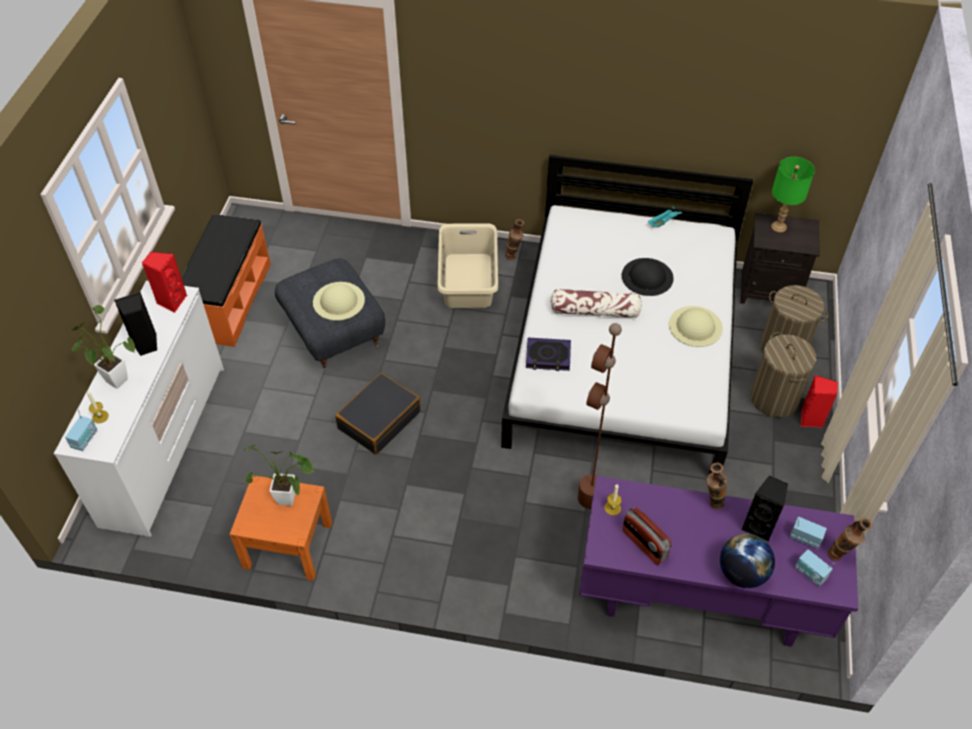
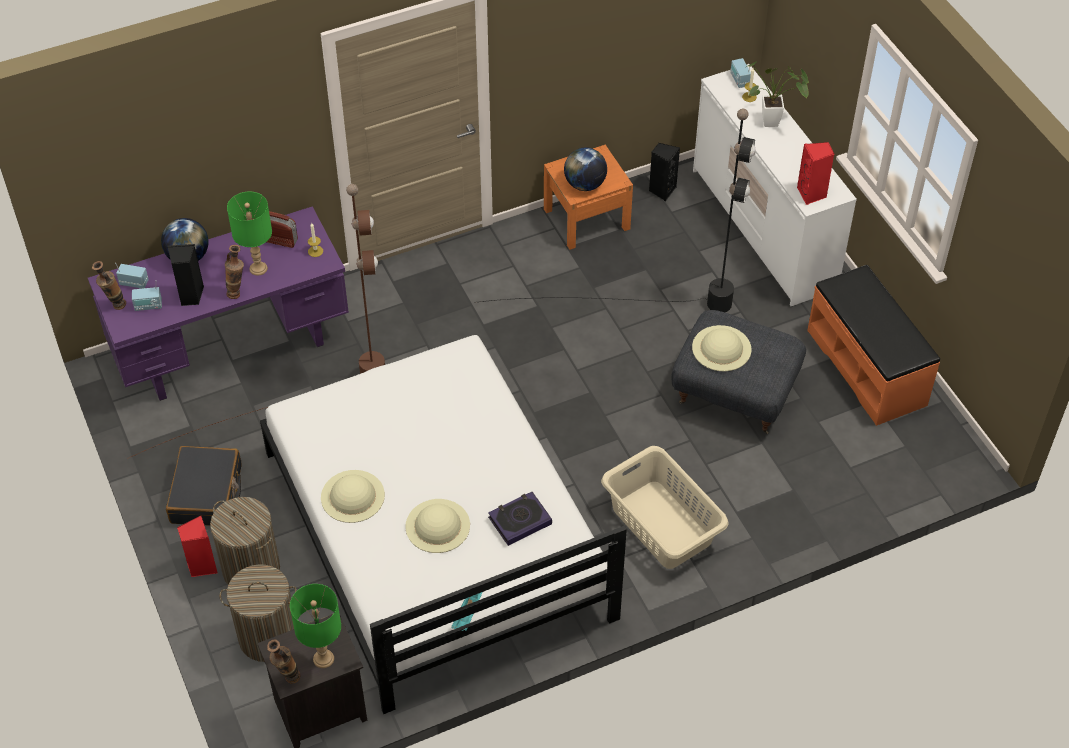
camera: 145 degrees right, 0 degrees up
black speaker [114,292,157,356] -> black speaker moved to [649,143,680,201]
potted plant [244,445,314,506] -> globe [564,147,607,191]
black suitcase [335,373,421,454] -> black suitcase moved to [166,446,242,526]
vase [505,219,524,260] -> vase moved to [267,640,301,684]
book [526,337,571,371] -> book moved to [488,492,552,546]
pillow [550,289,642,318] -> none
black hat [622,258,674,296] -> beige hat [405,499,470,553]
none -> green table lamp [227,192,272,276]
none -> black floor lamp [480,109,756,312]

